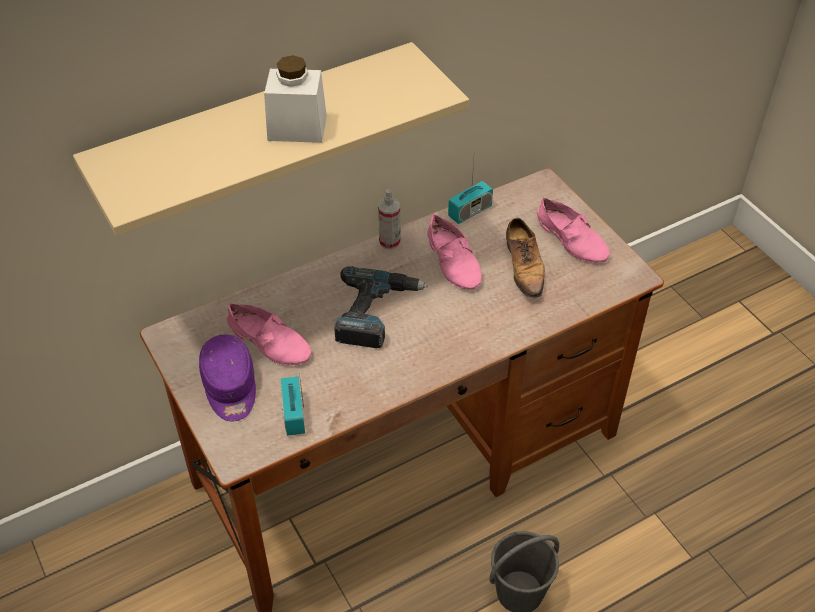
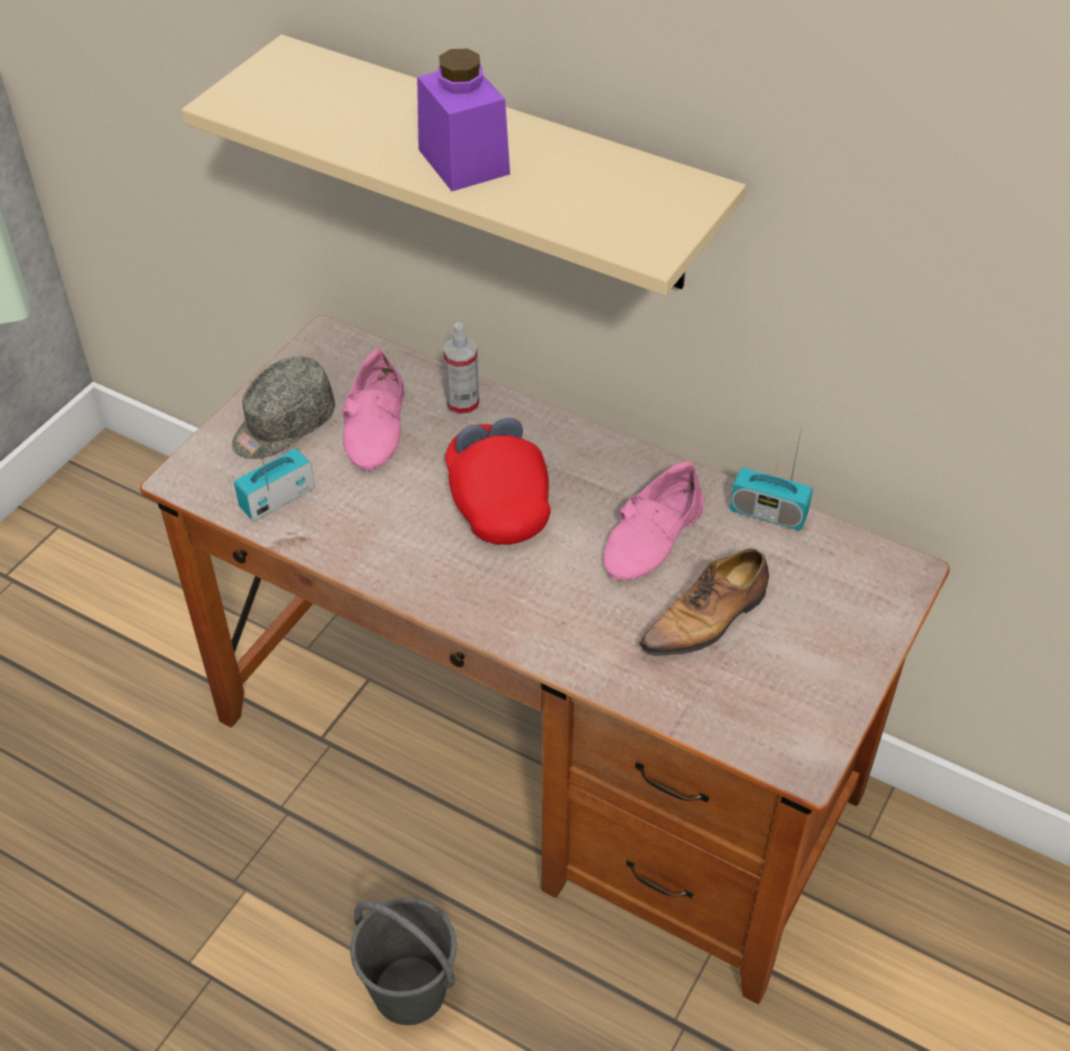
camera: 60 degrees right, 0 degrees up
purple cap [199,334,256,421] -> grey cap [232,356,335,459]
white jar [264,55,327,143] -> purple jar [417,49,510,191]
power drill [334,266,428,348] -> red cap [445,418,551,545]
spray bottle [378,189,401,249] -> spray bottle moved to [443,322,479,416]
pink shoe [537,197,610,263] -> none

